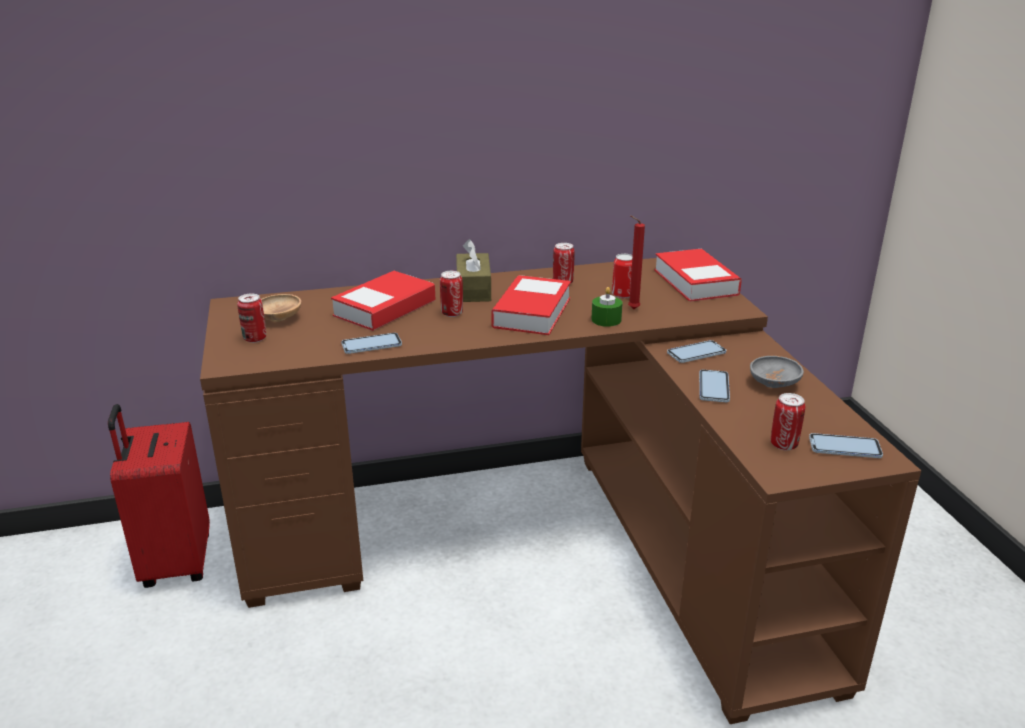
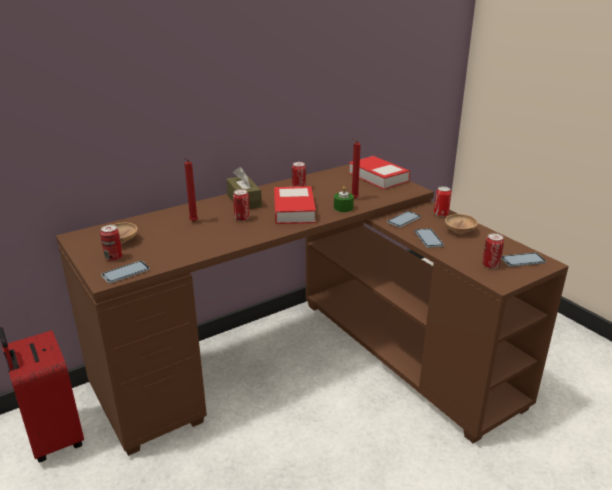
camera: 20 degrees left, 0 degrees up
book [331,271,435,331] -> red candle [184,158,198,222]
phone [341,333,402,354] -> phone moved to [101,261,150,283]
can [612,254,633,298] -> can moved to [434,186,451,217]
grey bowl [750,356,804,388] -> brown bowl [445,214,478,234]

